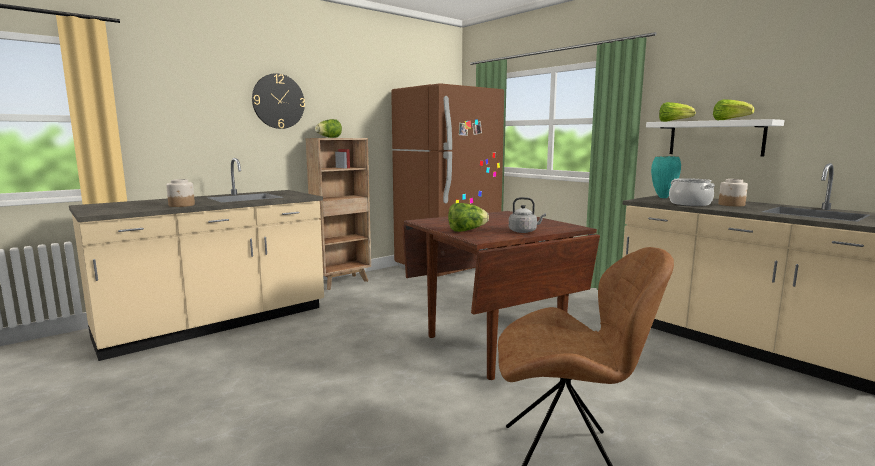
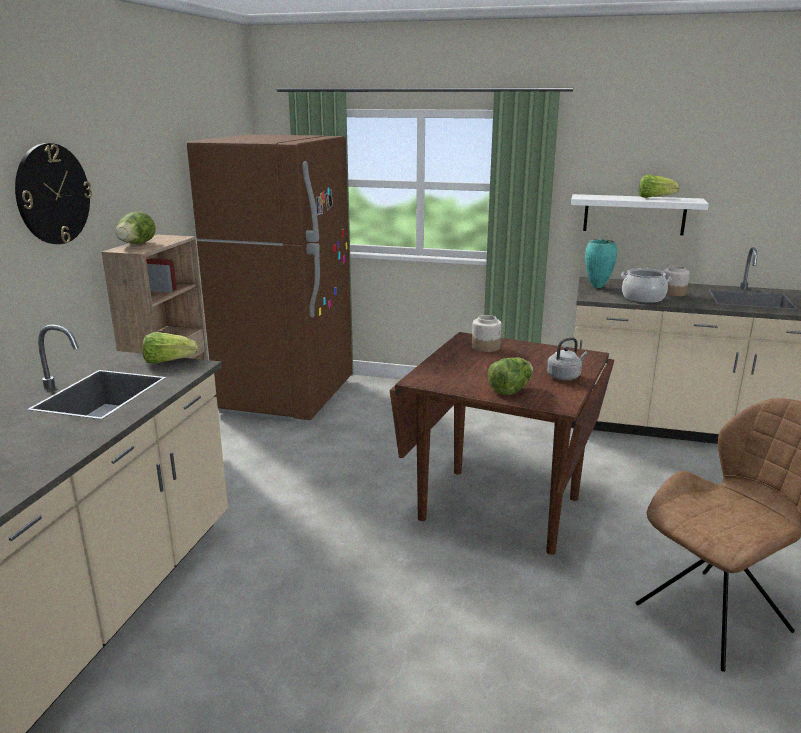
camera: 35 degrees left, 10 degrees up
jar [166,179,195,207] -> jar moved to [472,315,502,352]
lettuce [659,102,696,122] -> lettuce moved to [142,332,198,364]

